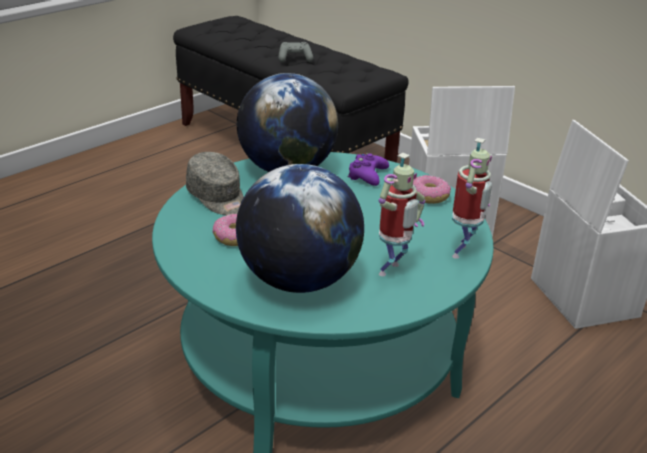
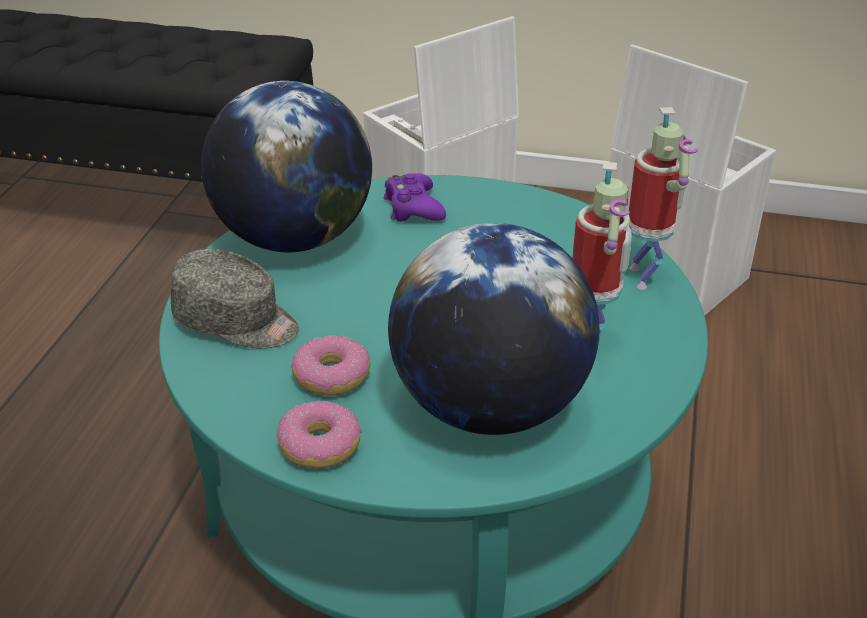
camera: 30 degrees left, 5 degrees up
grey game controller [278,42,313,62] -> none
donut [413,175,451,204] -> donut moved to [277,401,362,469]

